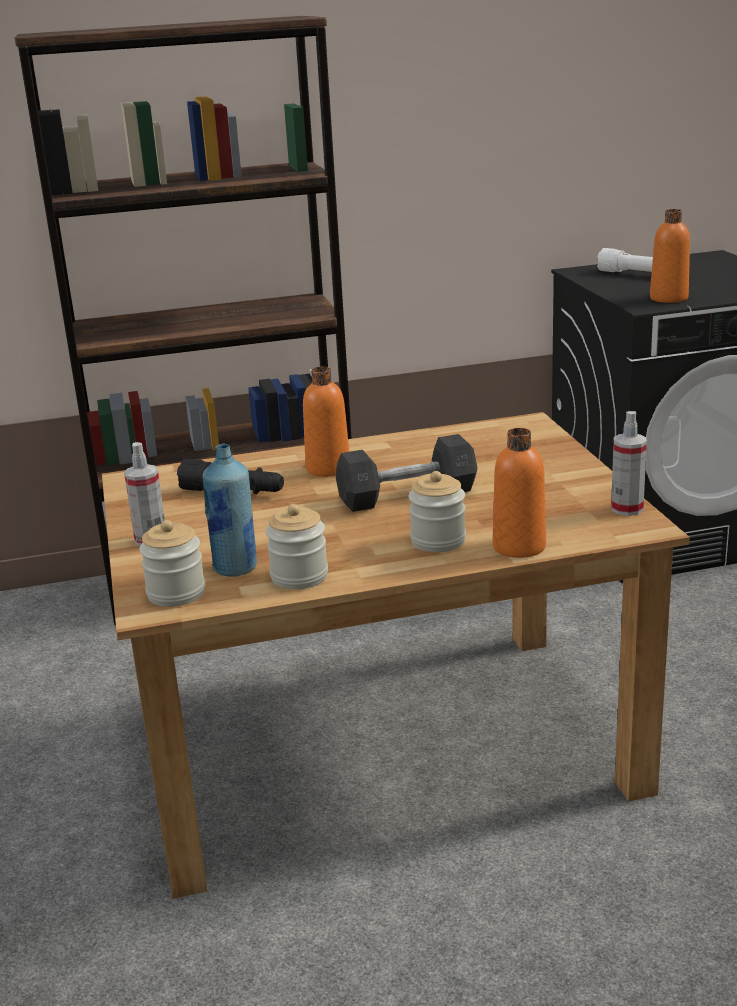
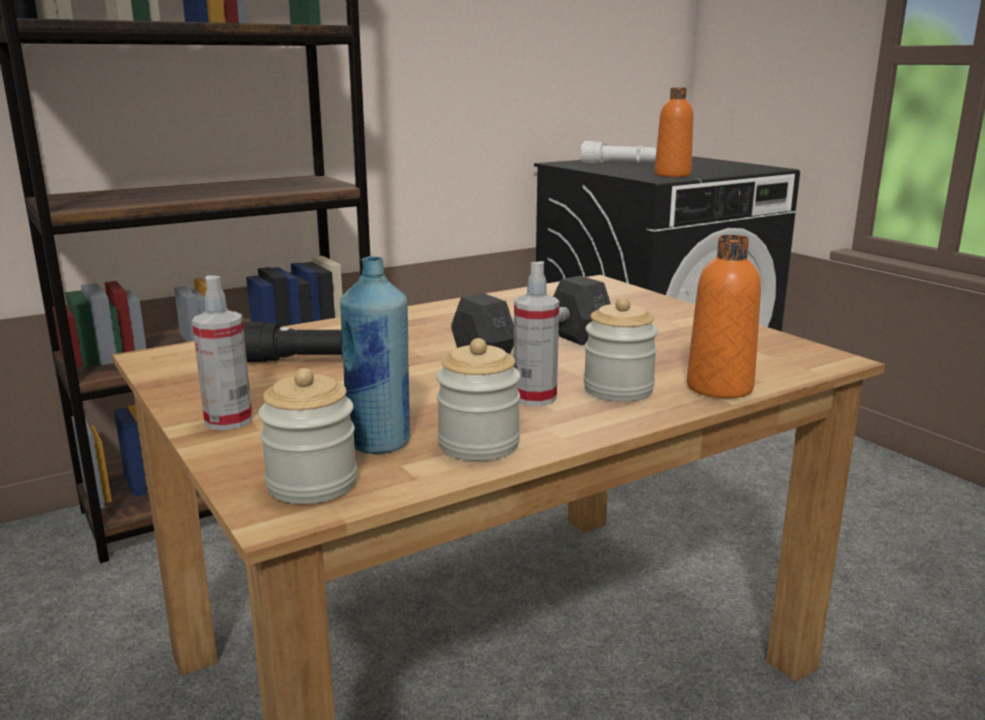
camera: 20 degrees left, 5 degrees down
orange bottle [303,366,349,477] -> none
spray bottle [611,411,647,516] -> spray bottle moved to [514,261,559,406]

